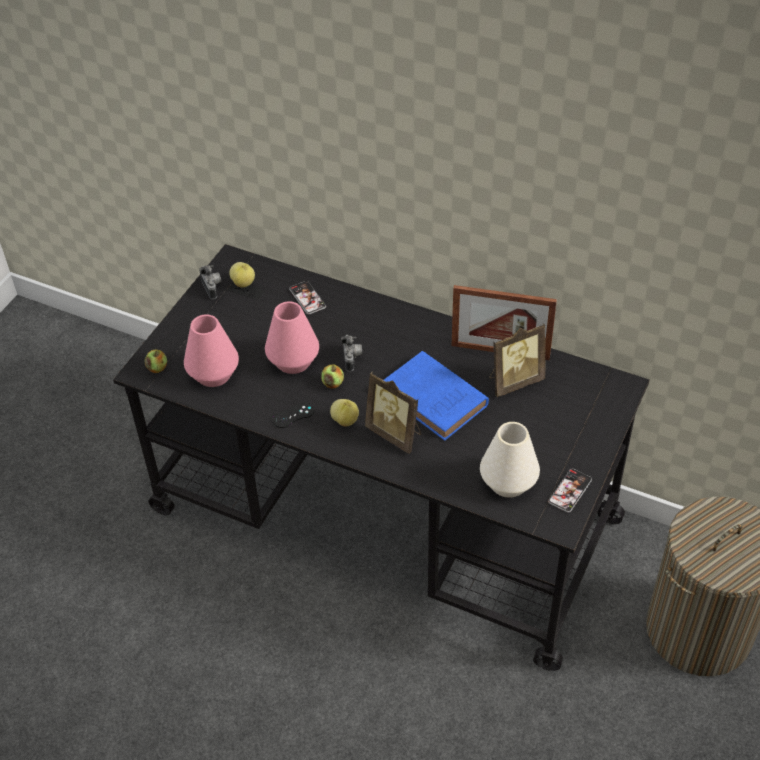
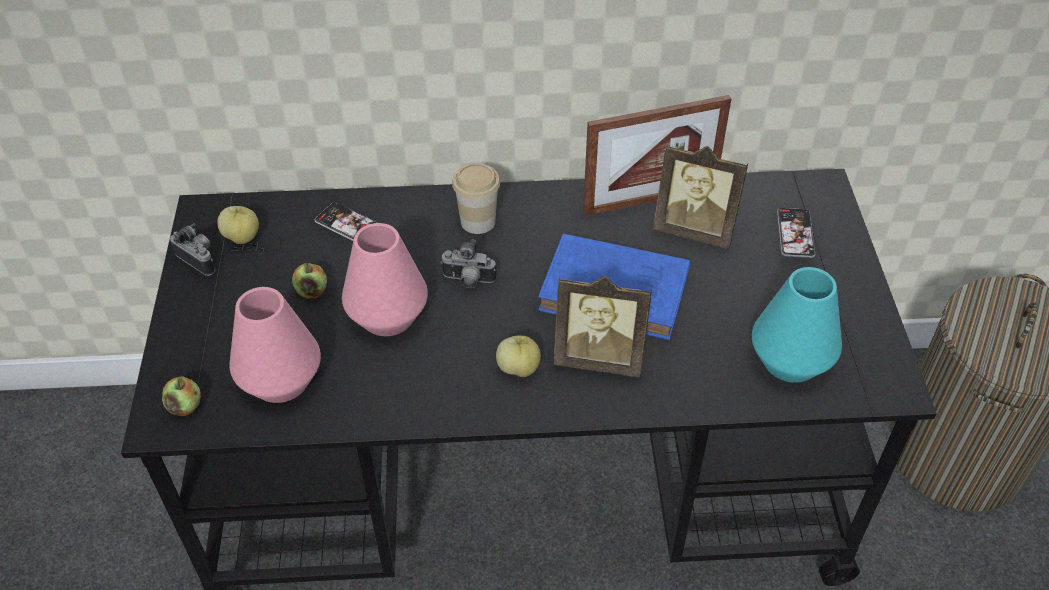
camera: 30 degrees left, 0 degrees up
black game controller [273,402,315,428] -> none
apple [321,364,344,389] -> apple moved to [292,263,327,299]
camera [341,335,362,372] -> camera turned 135 degrees clockwise [441,239,496,288]
white vase [480,422,540,498] -> turquoise vase [752,267,842,383]
picture frame [490,323,546,397] -> picture frame turned 75 degrees clockwise [653,144,748,249]
phone [548,469,592,513] -> phone moved to [777,208,815,258]
none -> cup [452,163,500,234]

